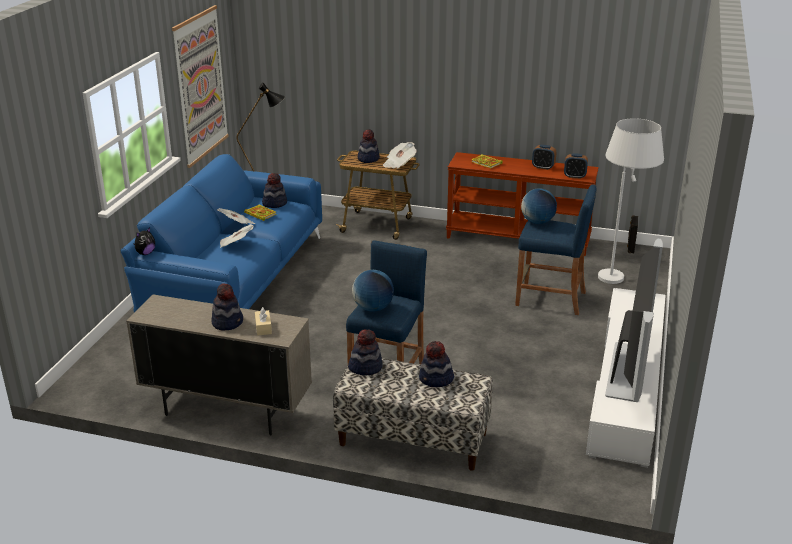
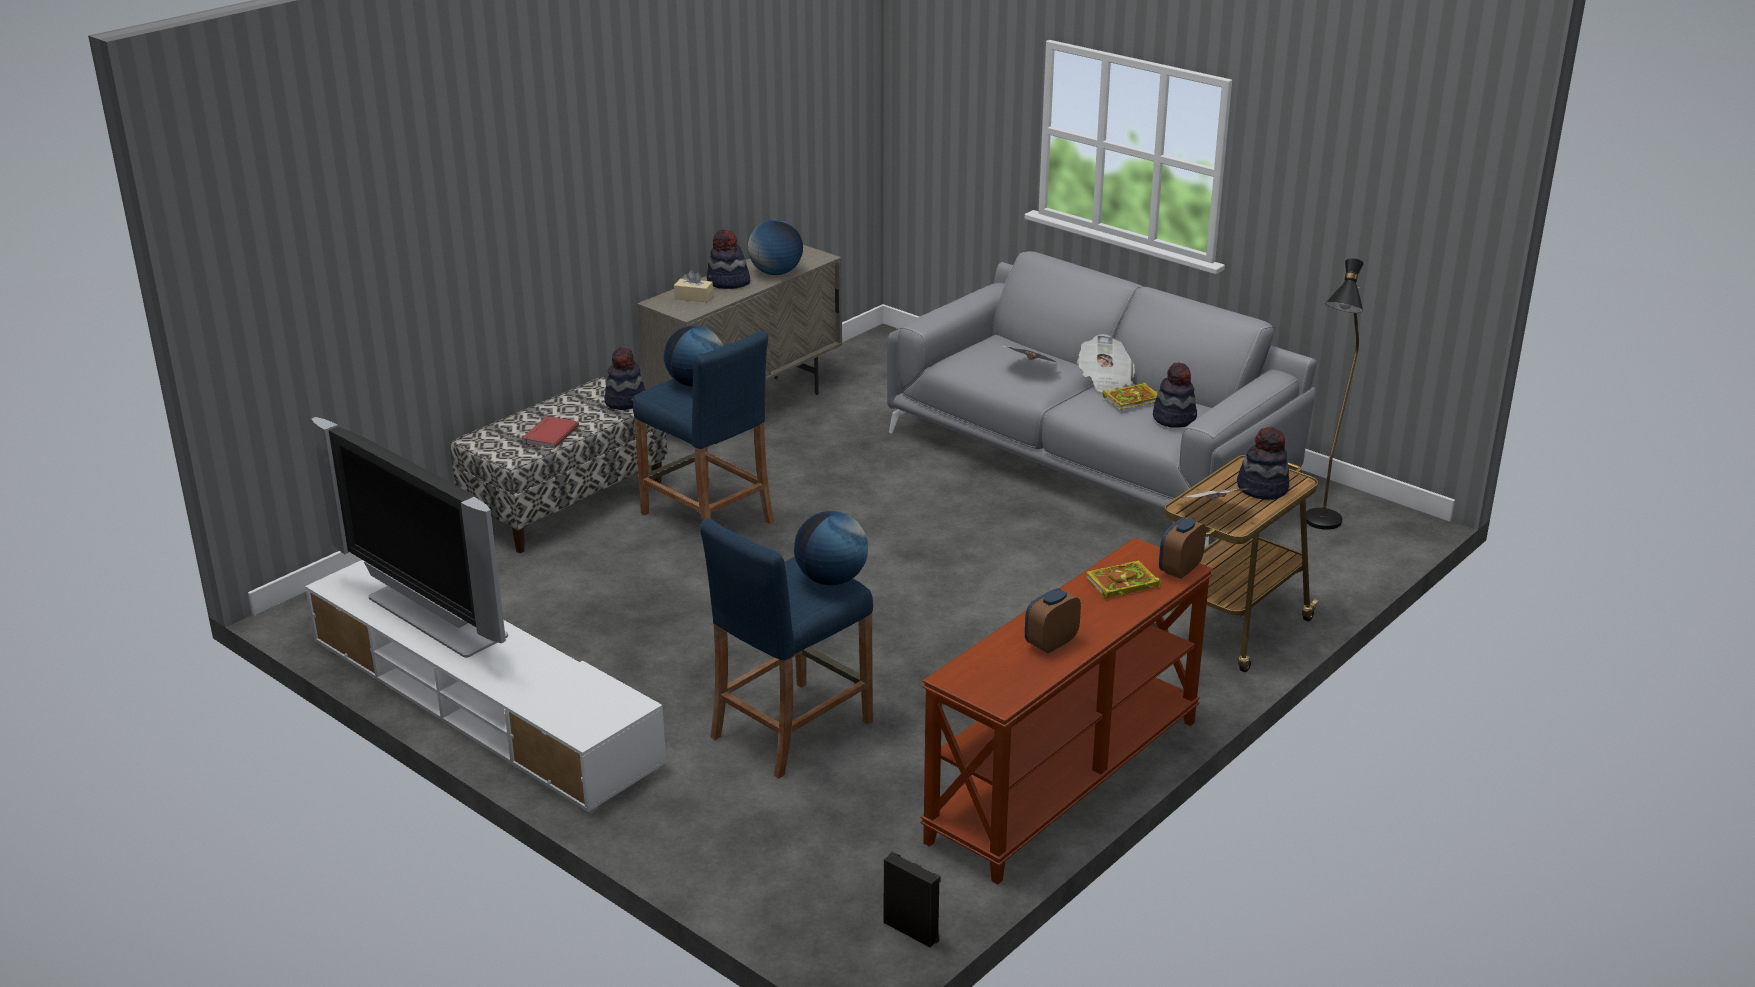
camera: 115 degrees right, 0 degrees up
blue sofa [121,154,322,312] -> grey sofa [887,251,1317,548]
plush toy [133,228,155,255] -> none
picture [172,5,229,168] -> none
hat [419,341,454,387] -> red book [521,416,579,449]
alarm clock [564,153,588,179] -> alarm clock moved to [1159,517,1206,579]
white floor lamp [598,118,664,284] -> none
none -> globe [748,219,803,275]

